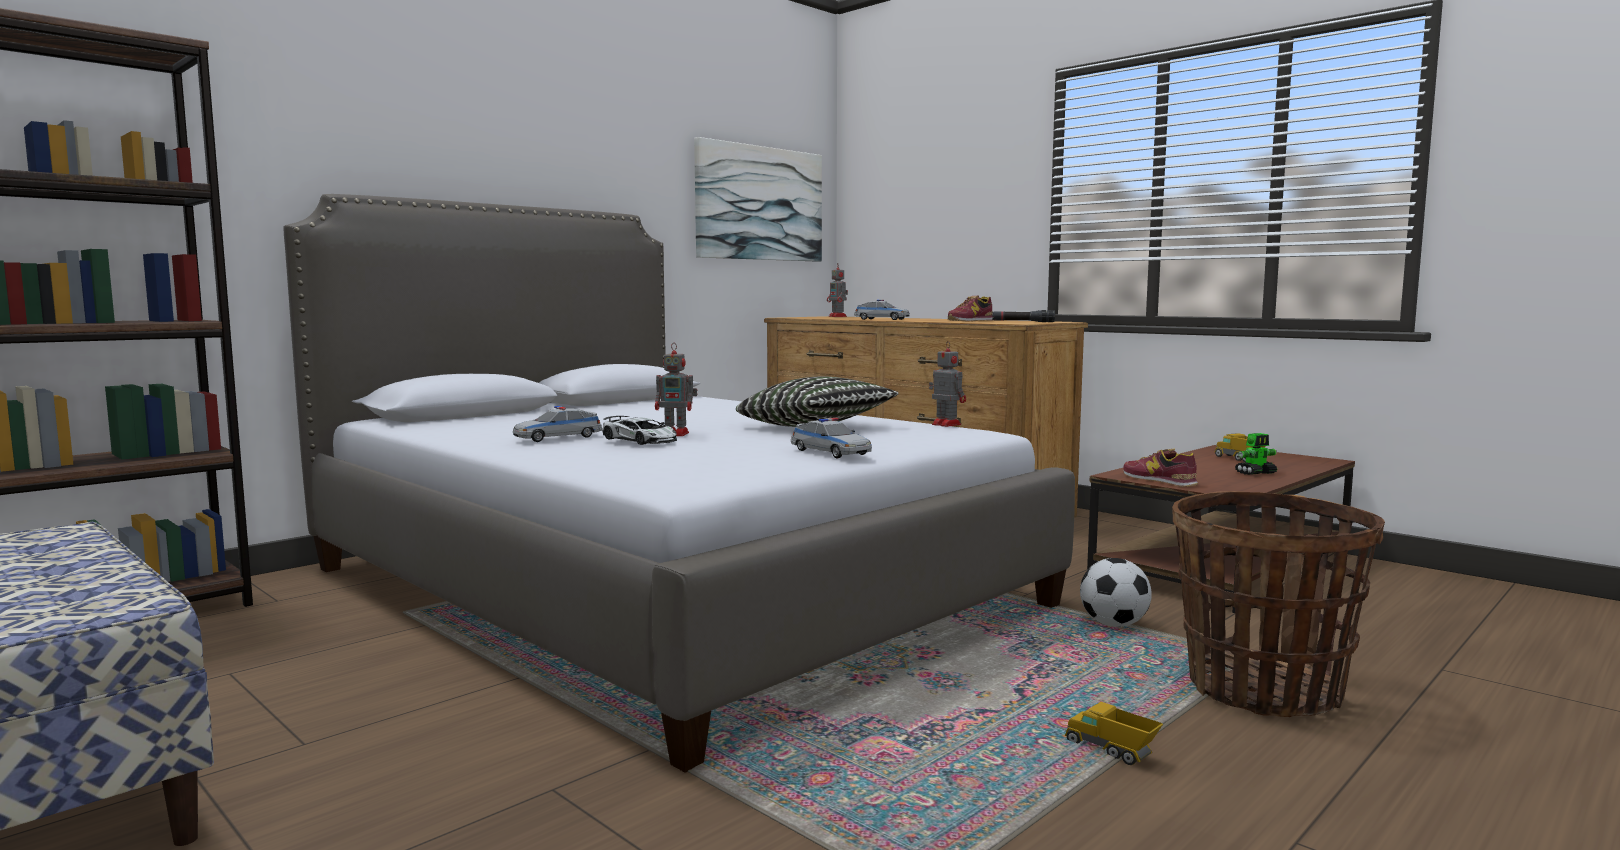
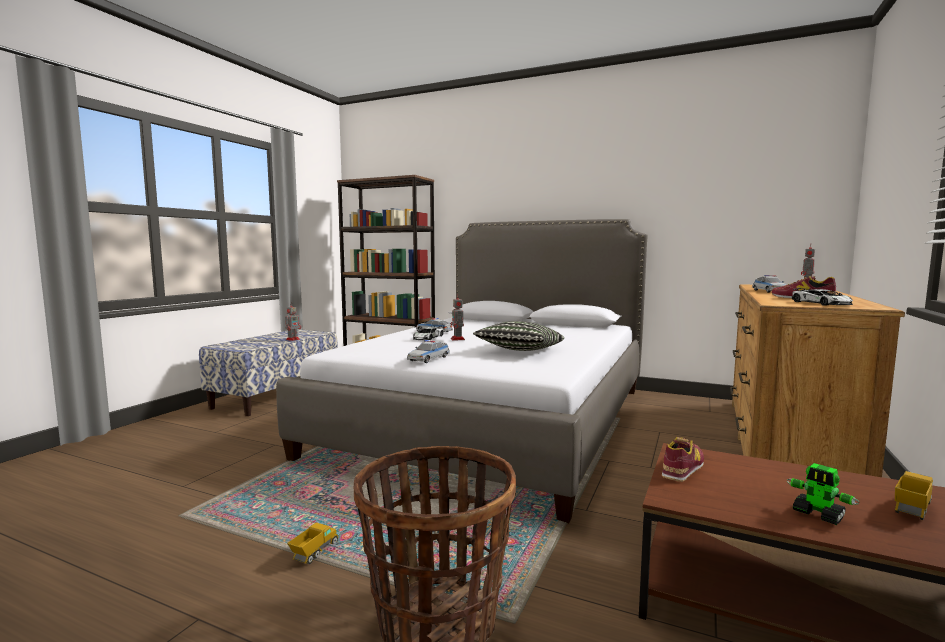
camera: 70 degrees right, 0 degrees up
picture [694,137,822,262] -> none
toy robot [929,341,966,427] -> toy robot moved to [285,303,301,341]
black flashlight [992,310,1055,322] -> toy car [792,288,853,306]
football [1080,558,1152,627] -> none

